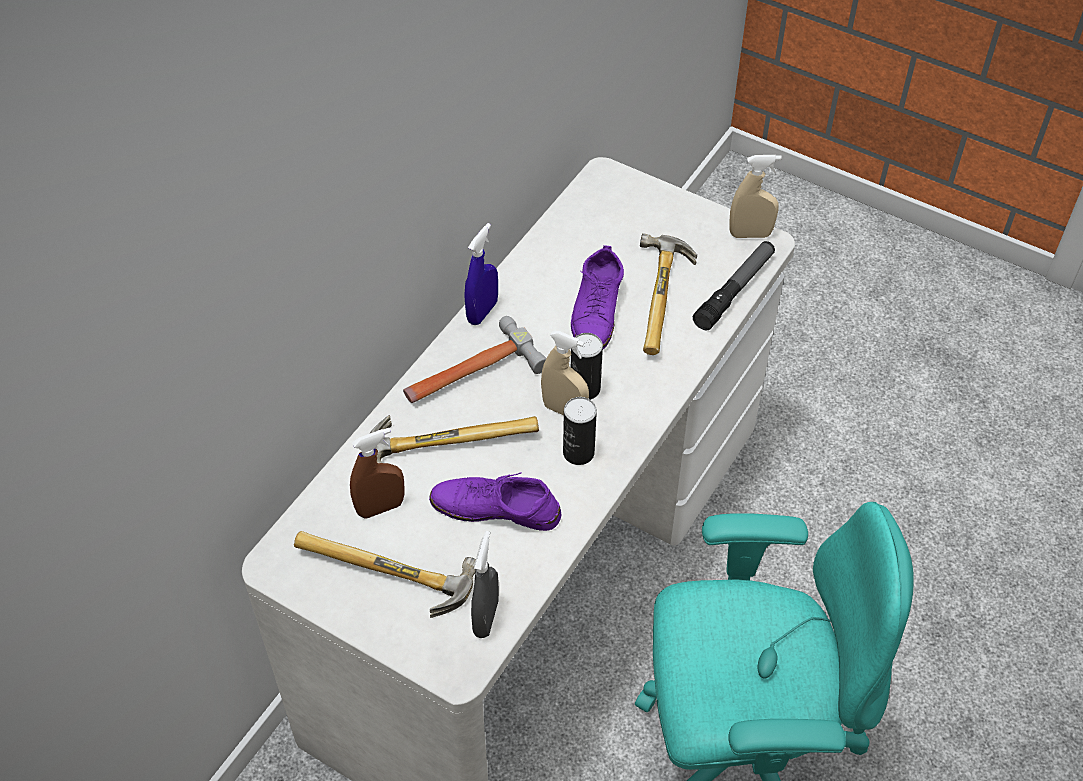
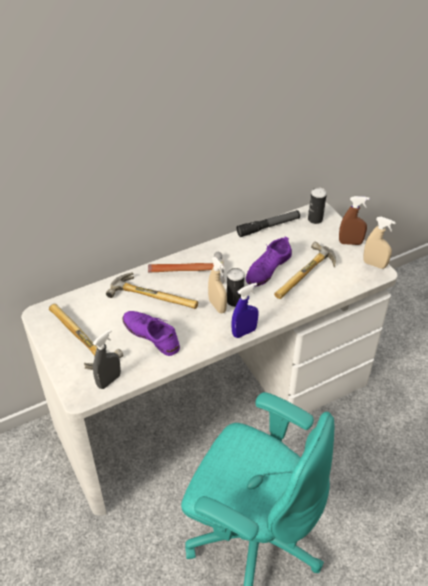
camera: 30 degrees right, 5 degrees down
brown spray bottle [350,428,404,519] -> brown spray bottle moved to [339,196,370,245]
blue spray bottle [464,223,498,325] -> blue spray bottle moved to [231,283,258,338]
can [563,397,597,465] -> can moved to [308,187,327,224]
flashlight [693,241,775,331] -> flashlight moved to [237,210,300,237]

